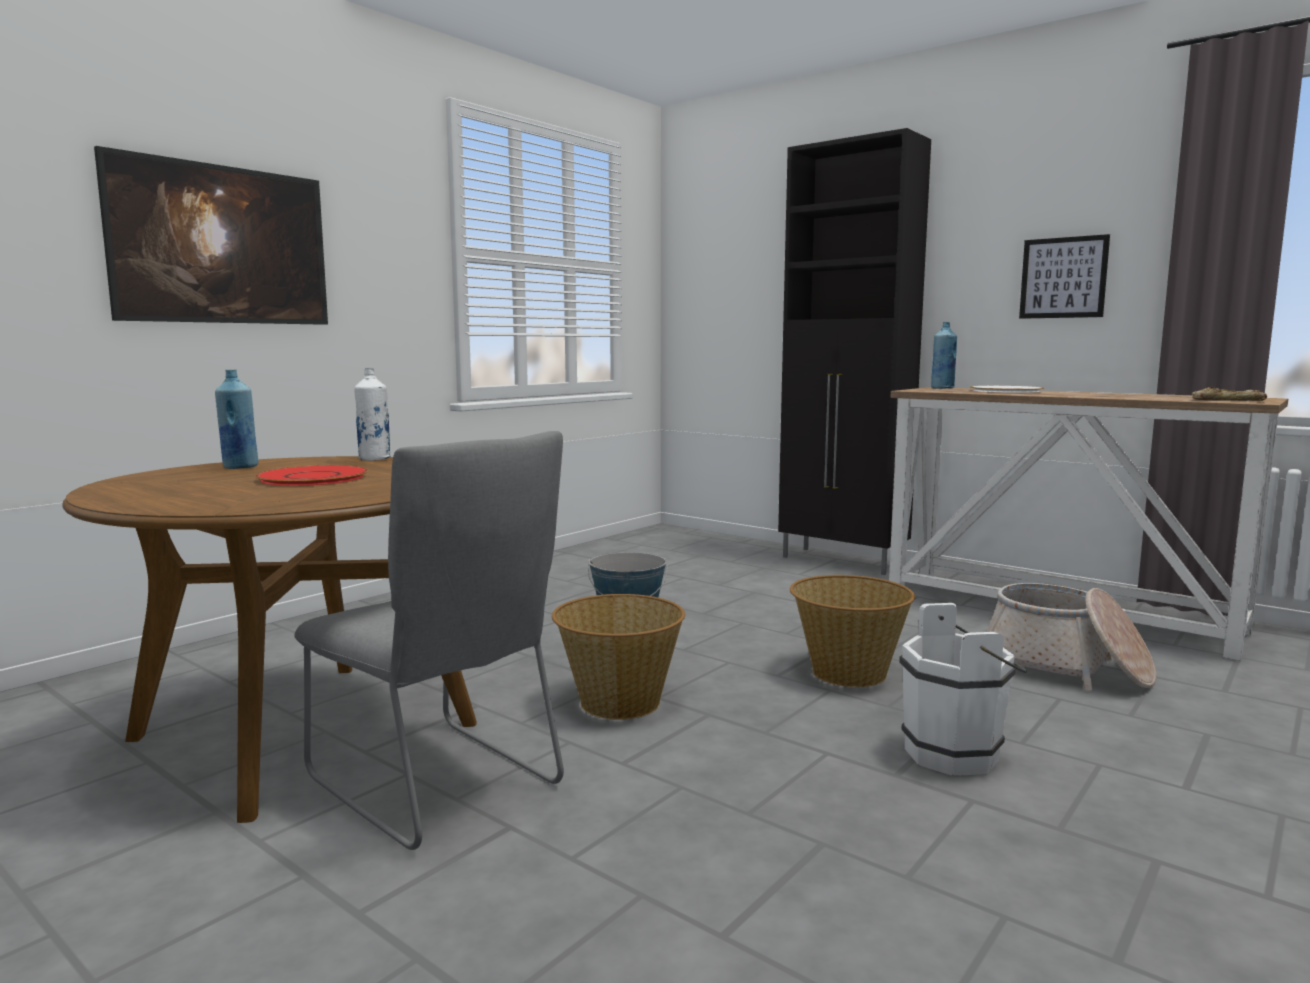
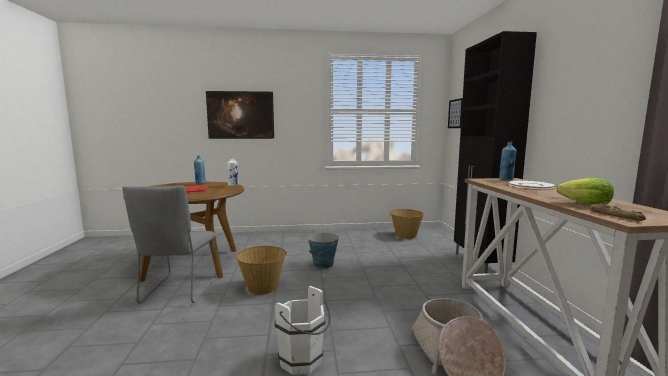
camera: 45 degrees right, 0 degrees up
basket [790,575,915,687] -> basket moved to [390,209,424,239]
picture [1019,234,1110,319] -> picture moved to [448,98,463,128]
none -> lettuce [556,178,614,205]

